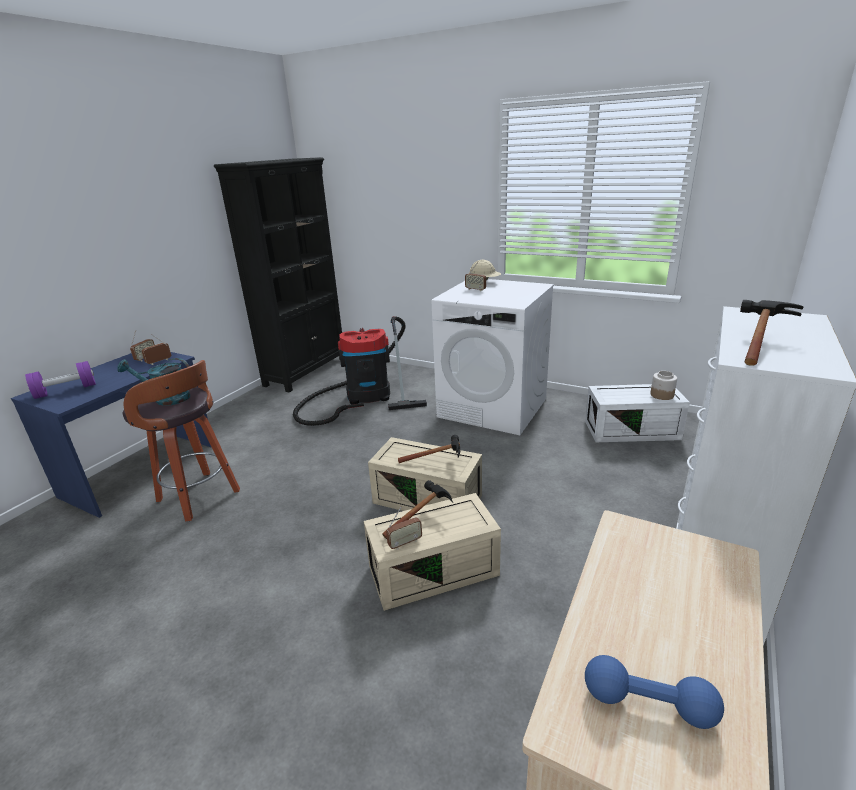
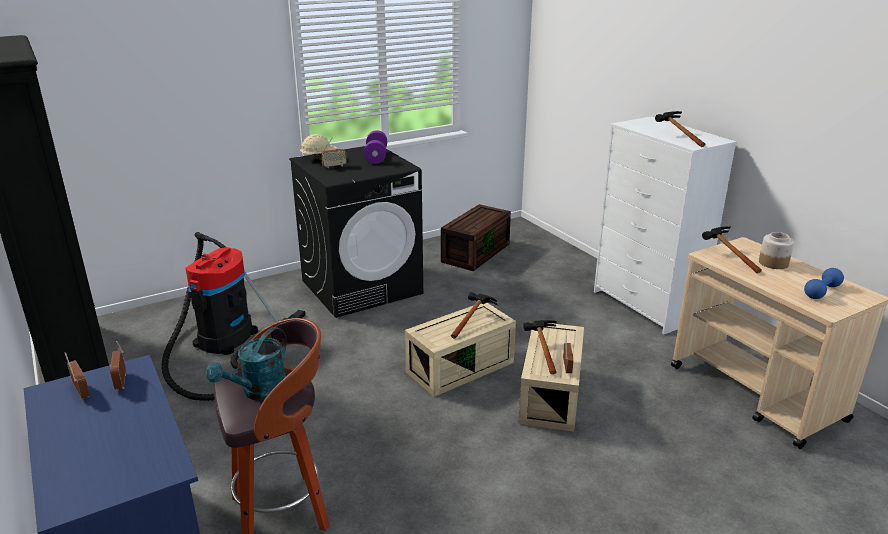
camera: 60 degrees left, 0 degrees up
purple dumbbell [25,361,96,399] -> purple dumbbell moved to [364,130,387,164]
white washing machine [431,279,554,435] -> black washing machine [289,146,423,318]
white storage box [585,384,690,442] -> brown storage box [441,204,511,271]
jar [650,371,677,400] -> jar moved to [759,232,794,269]
none -> hammer [702,226,762,274]

